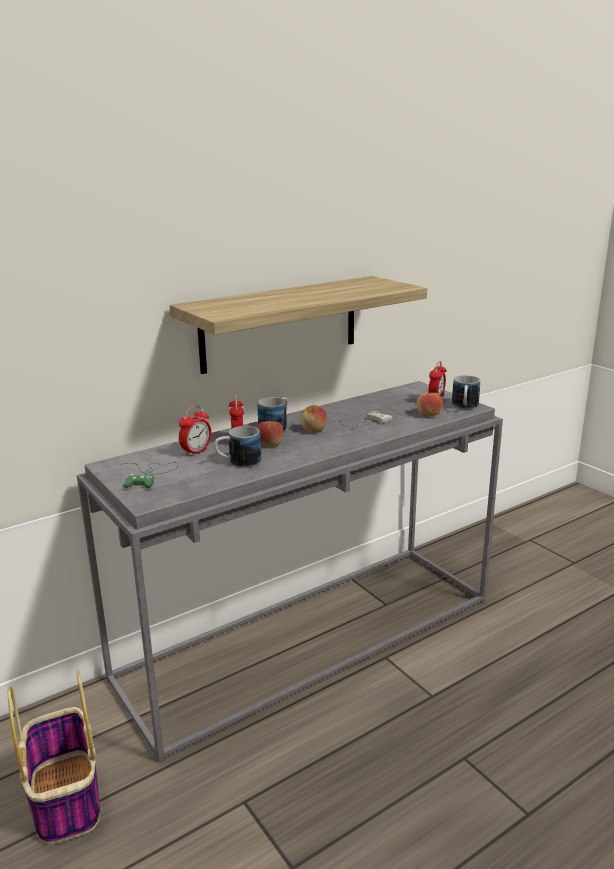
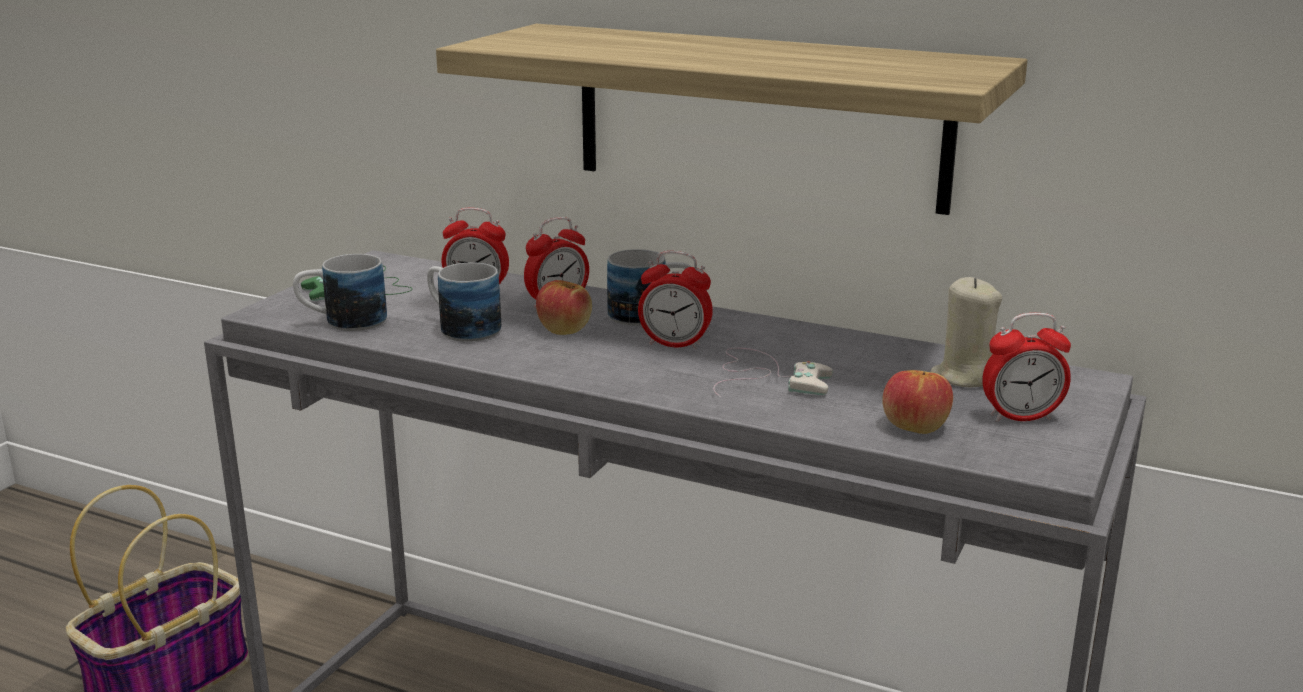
camera: 60 degrees right, 0 degrees up
apple [300,405,327,432] -> alarm clock [638,251,713,350]
mug [452,375,480,409] -> mug moved to [293,254,387,331]
none -> beige candle [930,277,1002,388]

